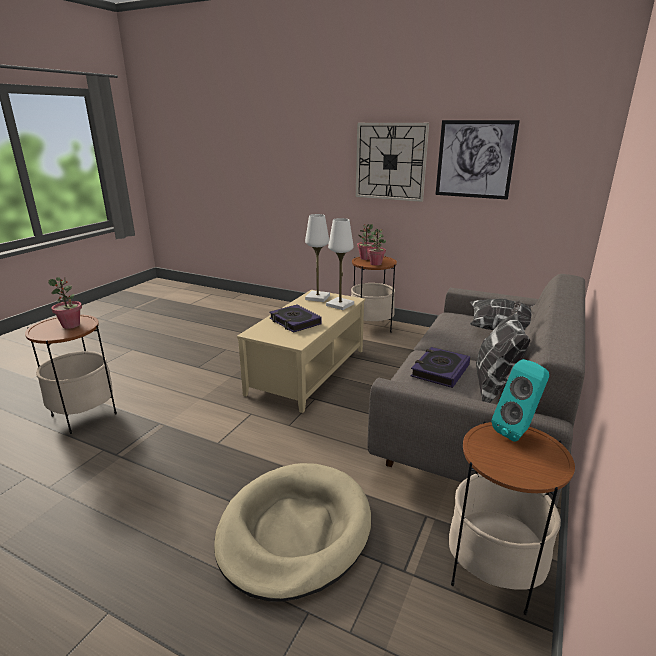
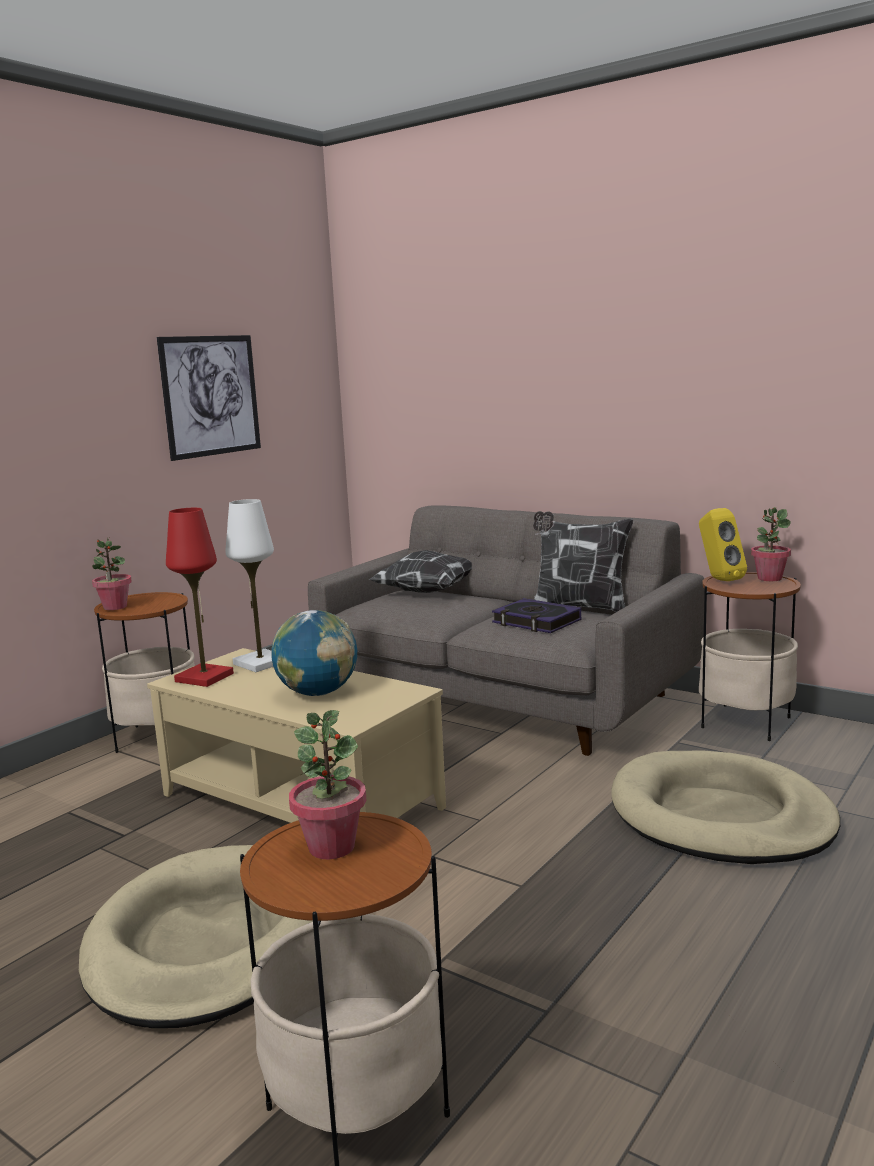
camera: 80 degrees left, 10 degrees down
book [269,304,322,333] -> globe [271,610,357,696]
white table lamp [305,214,330,302] -> red table lamp [166,508,234,687]
wall clock [356,123,429,202] -> none
potted plant [367,229,386,266] -> potted plant moved to [751,507,791,581]
turquoise speaker [492,359,549,442] -> yellow speaker [699,508,747,581]
none -> beige dog bed [79,845,313,1028]

